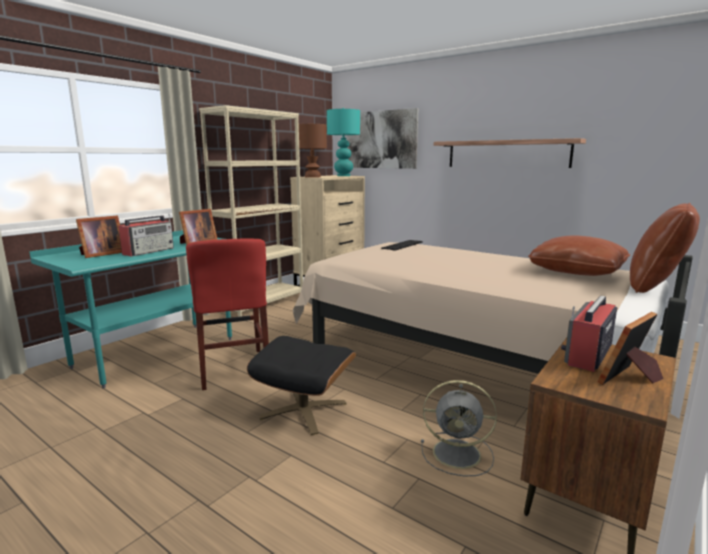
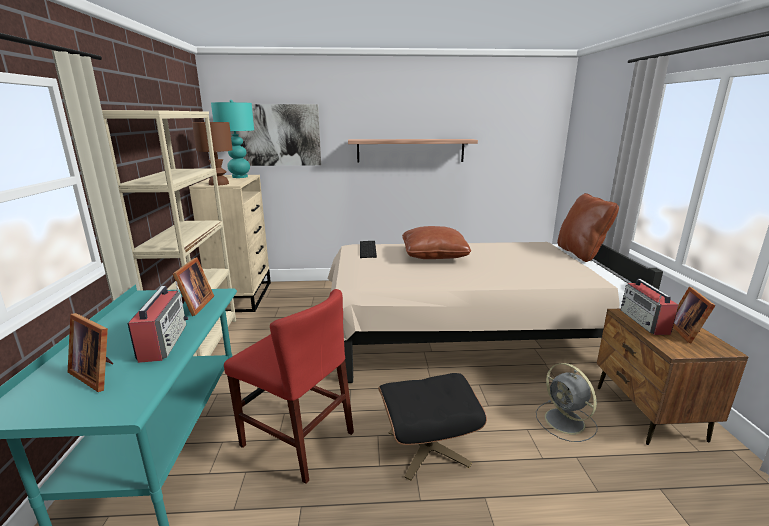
camera: 40 degrees left, 5 degrees up
picture frame [76,215,122,258] -> picture frame turned 120 degrees clockwise [68,313,114,392]
grey fan [421,380,497,476] -> grey fan turned 90 degrees clockwise [536,363,598,442]
brown pillow [528,235,630,276] -> brown pillow moved to [402,226,471,259]

